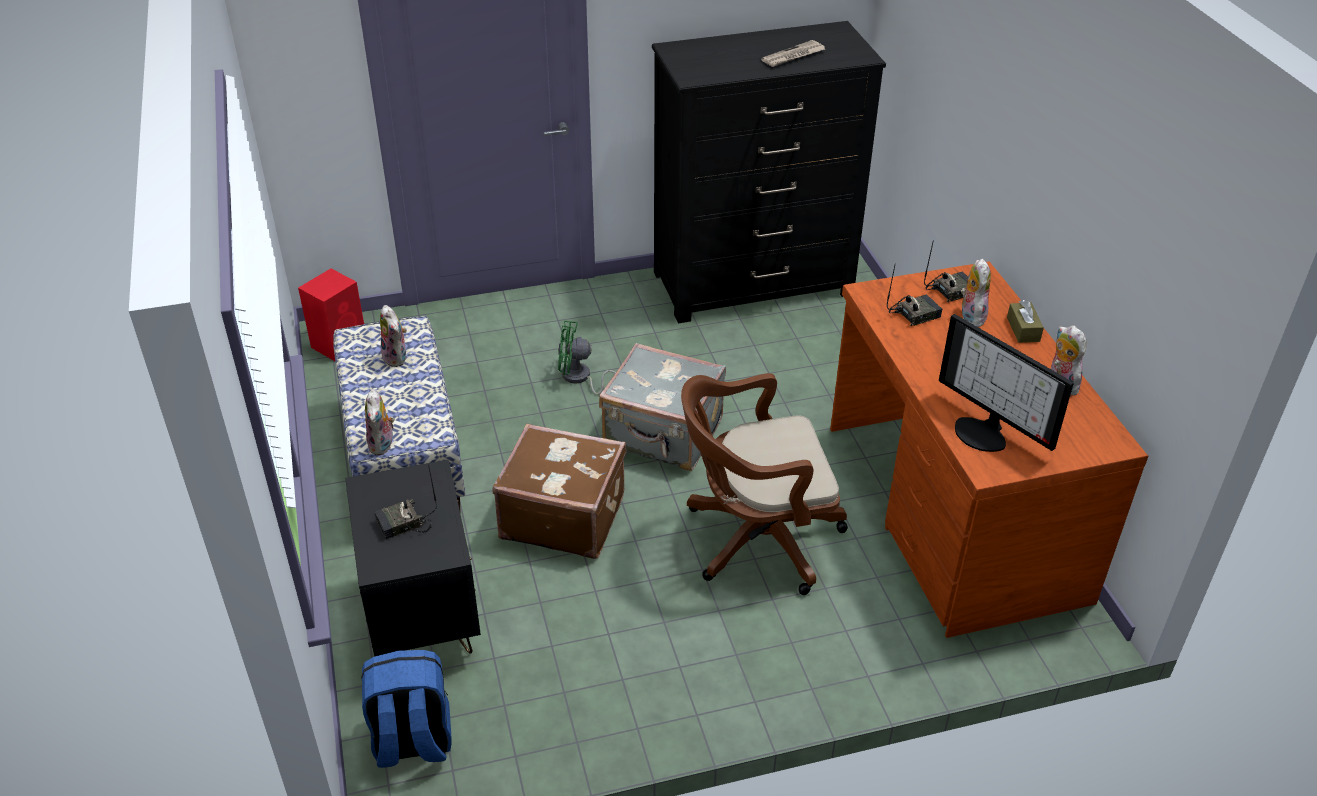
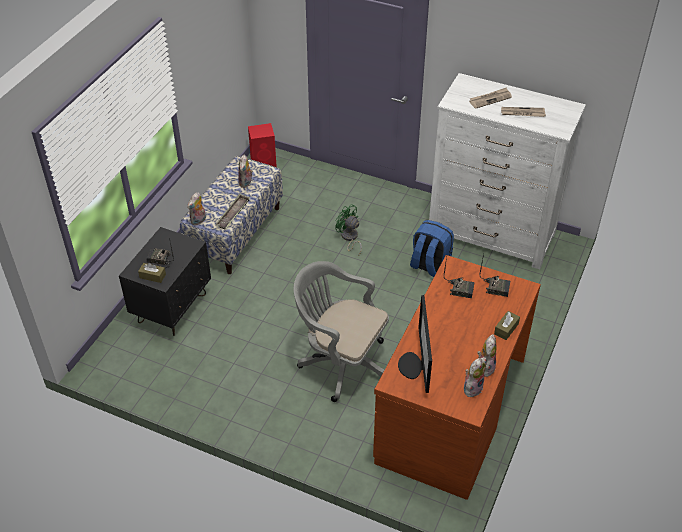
camera: 40 degrees right, 5 degrees up
blue backpack [361,650,451,768] -> blue backpack moved to [410,220,454,277]
brown suitcase [493,423,626,559] -> none
grey suitcase [599,343,726,471] -> none
black dresser [652,21,886,324] -> white dresser [429,73,586,269]
brown office chair [681,373,848,595] -> grey office chair [294,261,389,402]
plush toy [961,259,991,327] -> plush toy moved to [464,357,486,397]
none -> brown tissue box [138,263,166,283]
none -> tray [216,193,250,229]
none -> newspaper [469,87,512,109]

